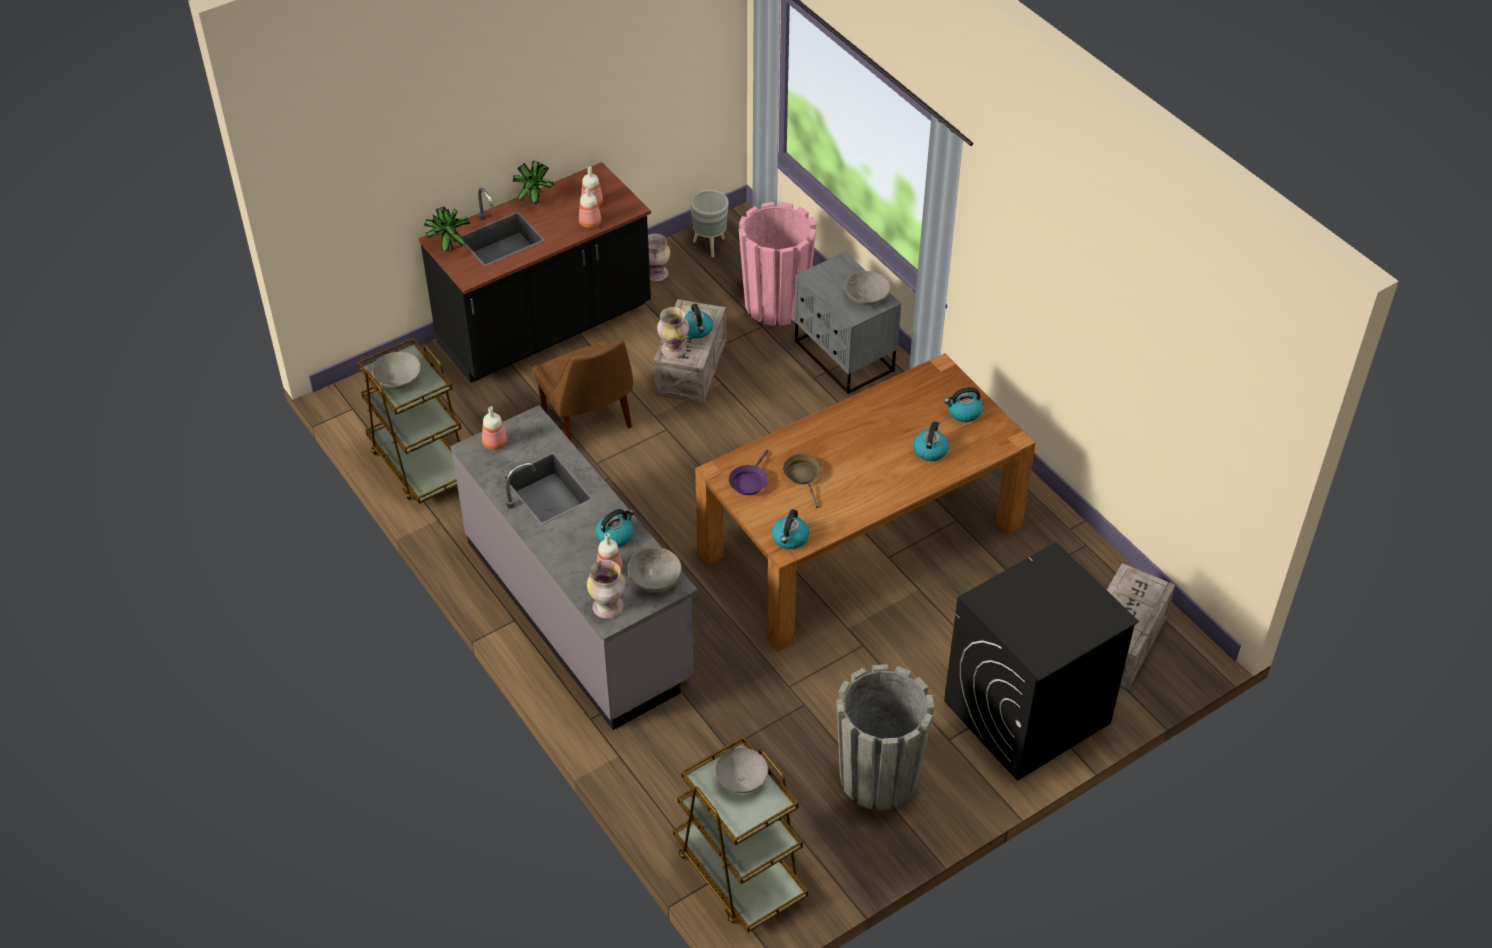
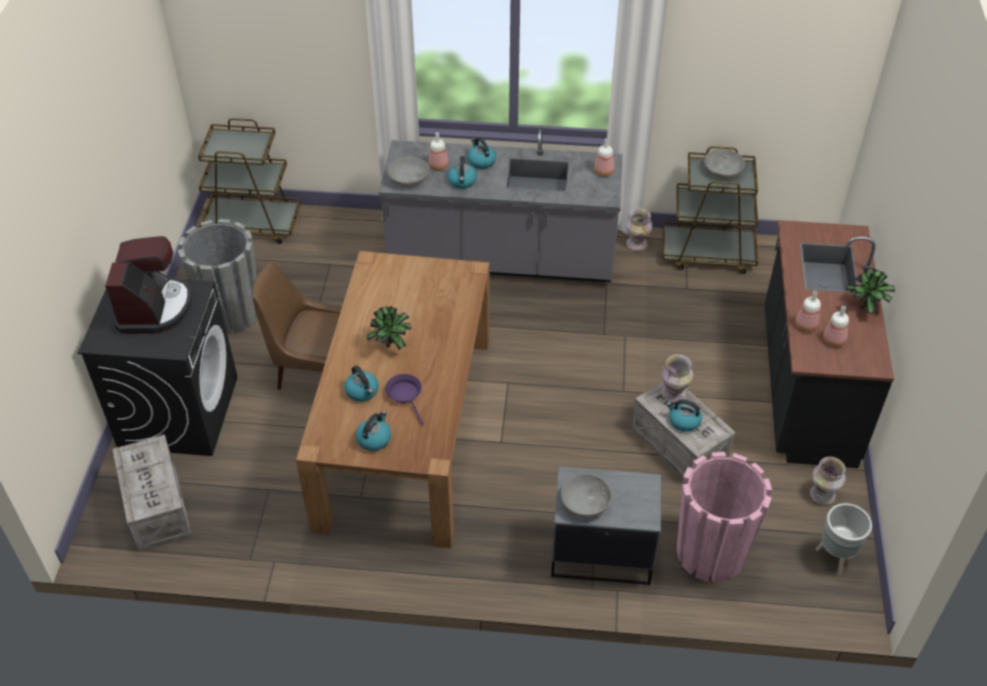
camera: 130 degrees right, 0 degrees up
potted plant [424,207,470,252] -> potted plant moved to [367,306,411,350]
brown chair [532,339,633,441] -> brown chair moved to [252,262,342,390]
vase [587,560,626,619] -> vase moved to [626,208,652,251]
grey bowl [716,748,768,793] -> none
purple frying pan [729,449,769,495] -> purple frying pan moved to [385,374,424,424]
kettle [772,509,809,549] -> kettle moved to [467,137,497,169]
brown frying pan [783,454,821,508] -> none
none -> coffee machine [105,236,192,333]

